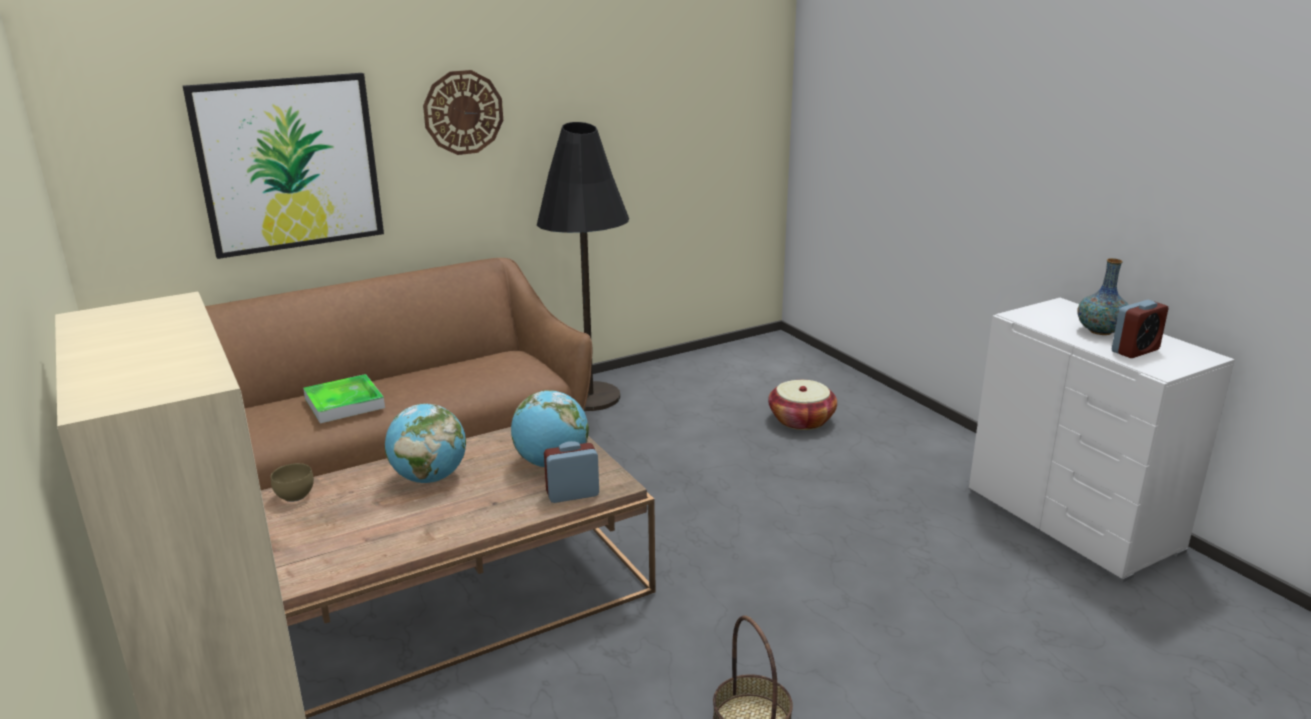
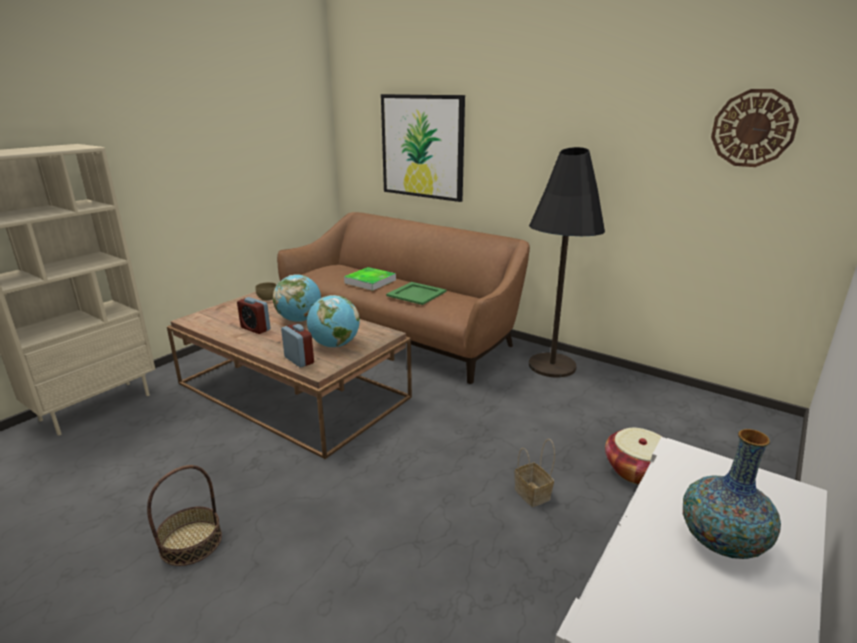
camera: 65 degrees right, 0 degrees up
wall clock [423,70,503,155] -> wall clock moved to [711,89,799,167]
alarm clock [1112,300,1168,358] -> alarm clock moved to [237,297,270,334]
none -> green tray [386,282,447,305]
none -> basket [515,439,555,507]

